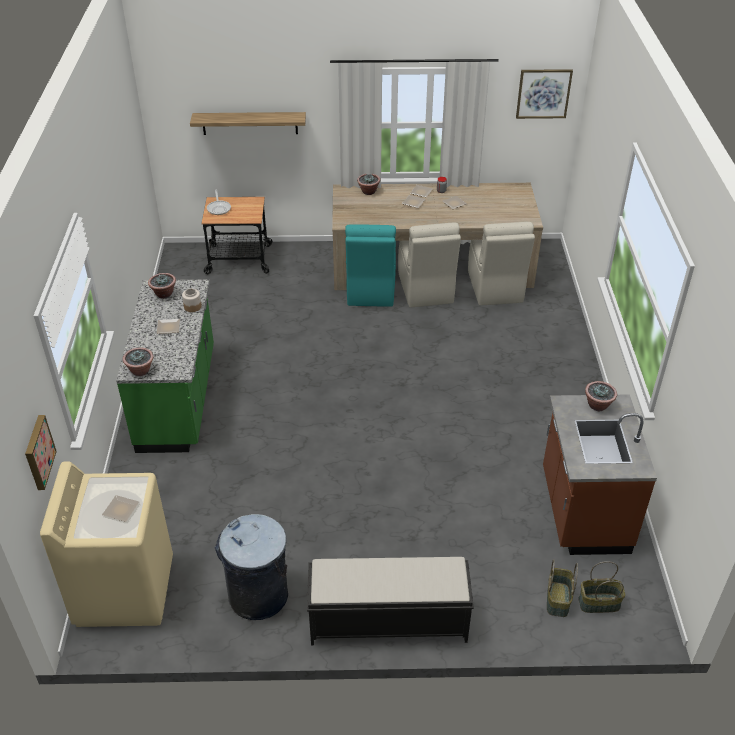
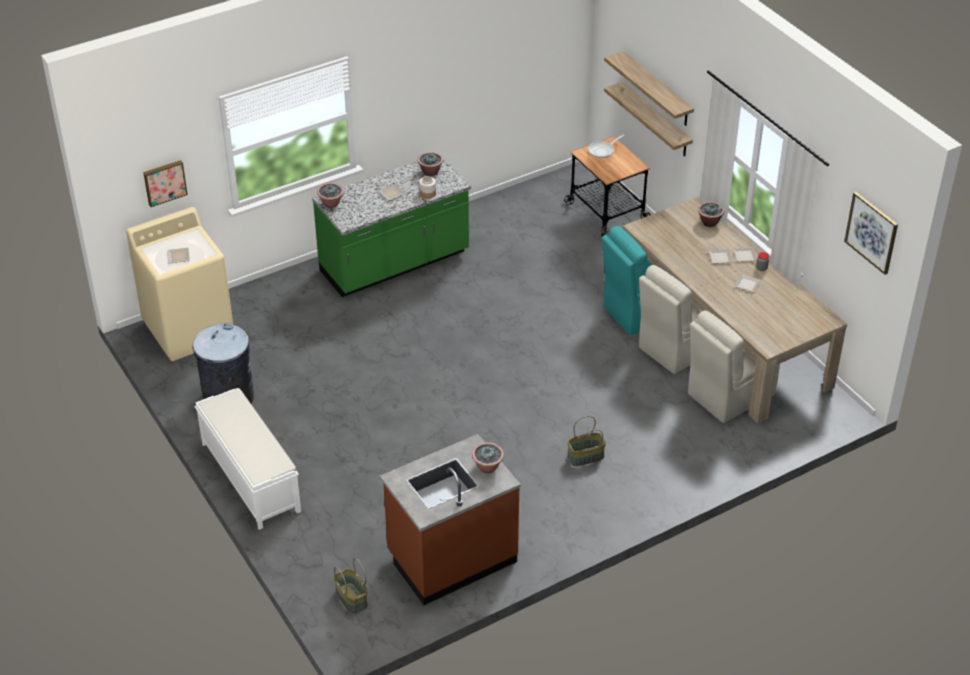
camera: 60 degrees right, 0 degrees up
black bench [307,557,474,645] -> white bench [195,388,301,530]
basket [547,559,578,617] -> basket moved to [567,416,606,466]
none -> shelf [604,82,693,157]

